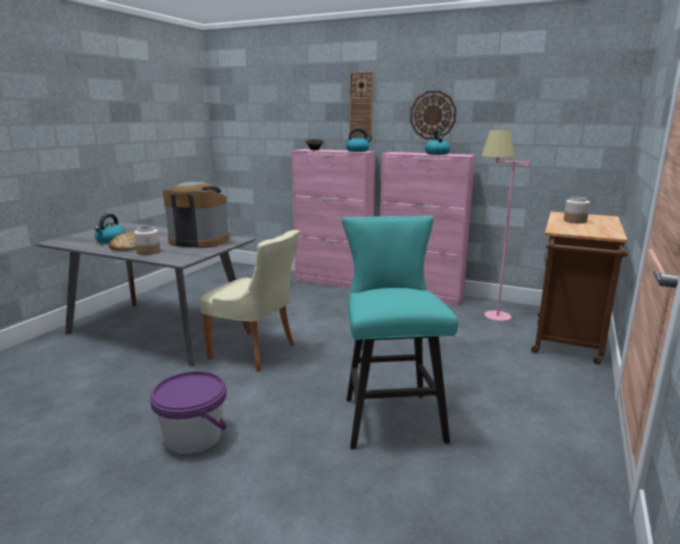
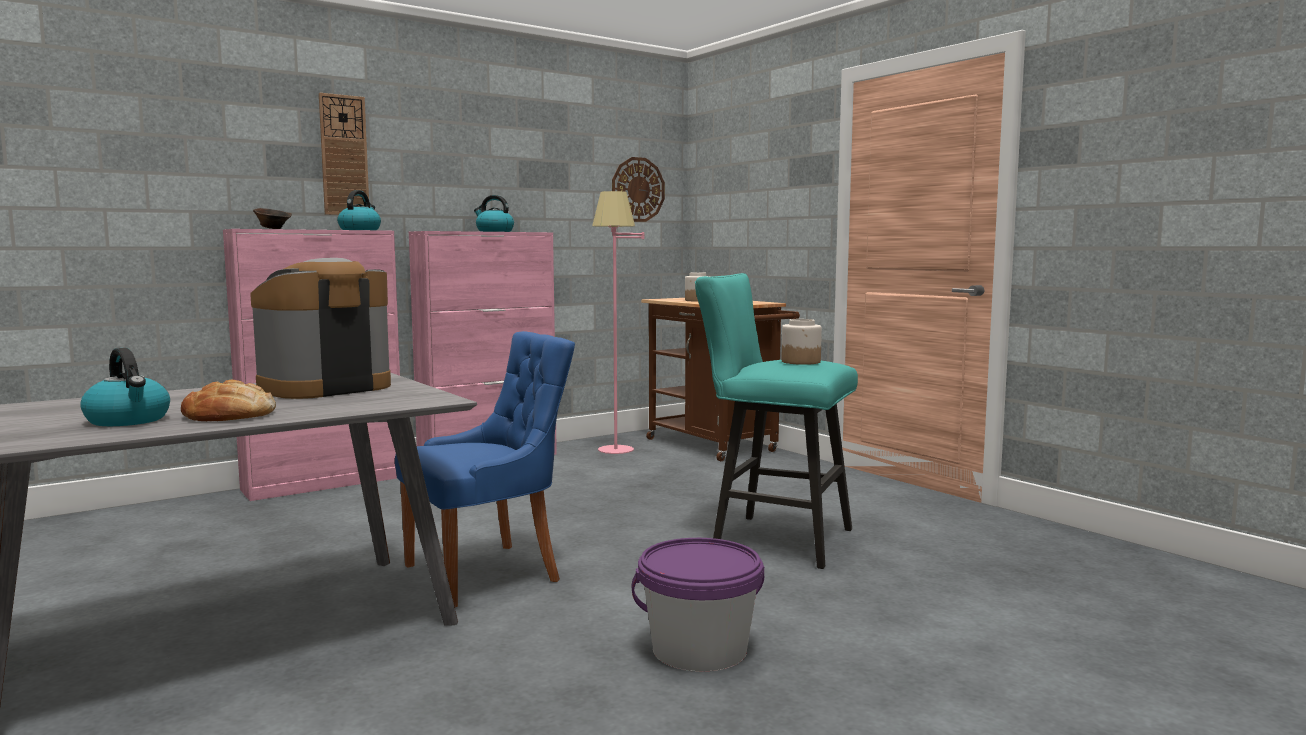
camera: 60 degrees left, 10 degrees down
jar [134,226,160,255] -> jar moved to [782,319,822,365]
beige chair [199,230,300,372] -> blue chair [395,331,575,607]
wall clock [410,91,457,140] -> wall clock moved to [612,157,665,222]

